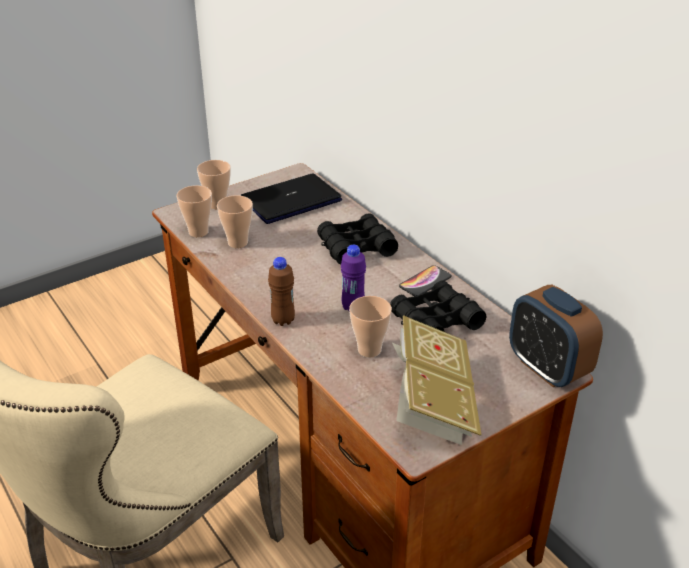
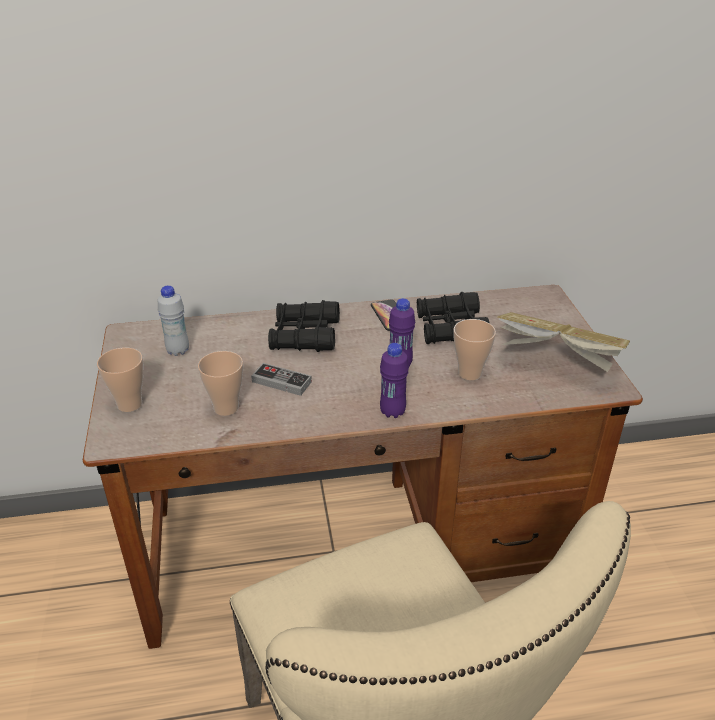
camera: 65 degrees left, 0 degrees up
cup [176,185,212,237] -> none
laptop [241,173,342,224] -> white bottle [158,286,189,356]
brown bottle [268,257,295,326] -> purple bottle [380,343,409,418]
alarm clock [509,285,603,387] -> none
none -> game controller [251,363,312,396]

